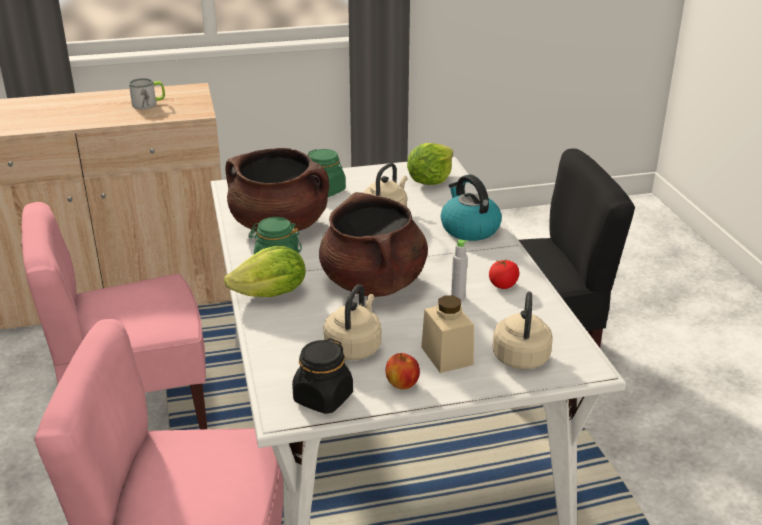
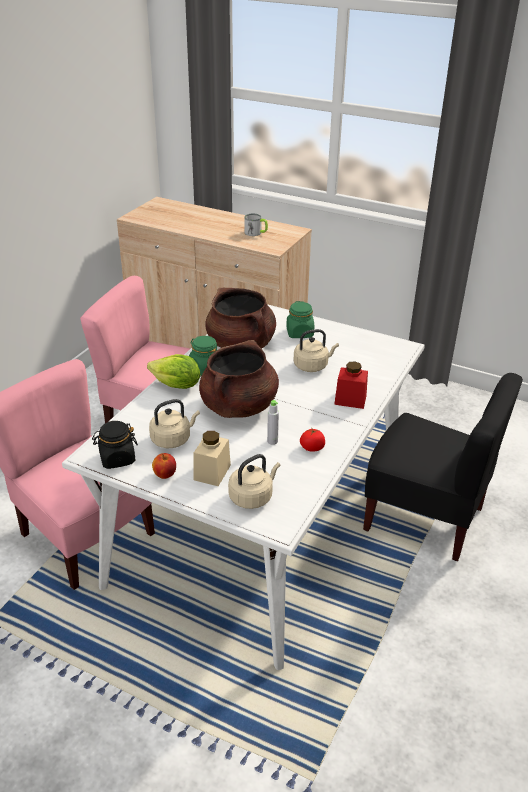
camera: 40 degrees right, 5 degrees up
lettuce [407,143,453,185] -> none
kettle [441,175,502,241] -> red jar [334,361,368,409]

